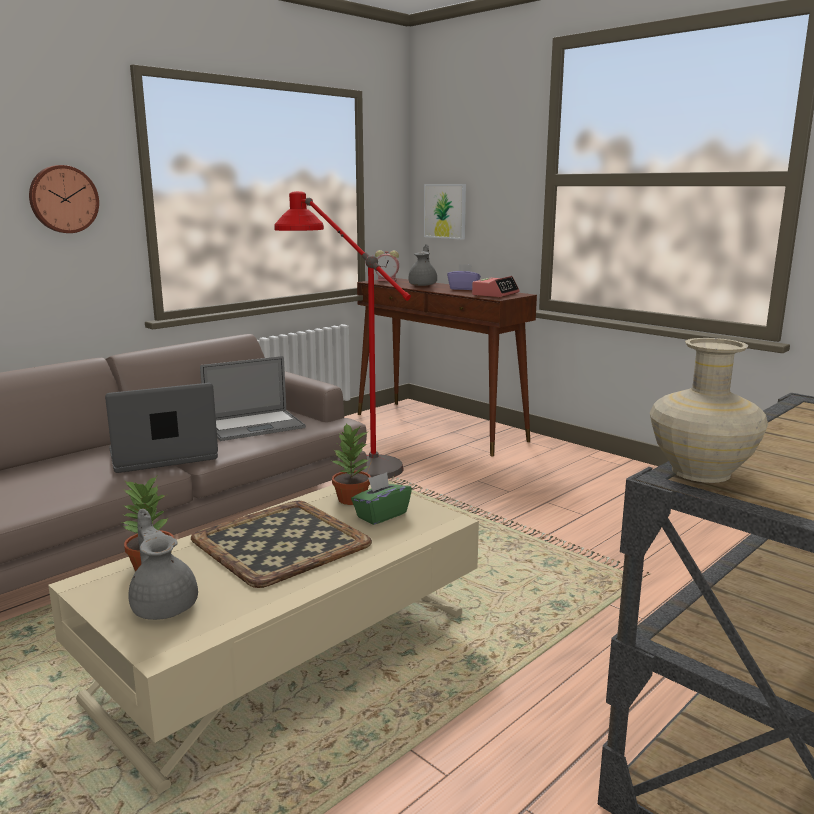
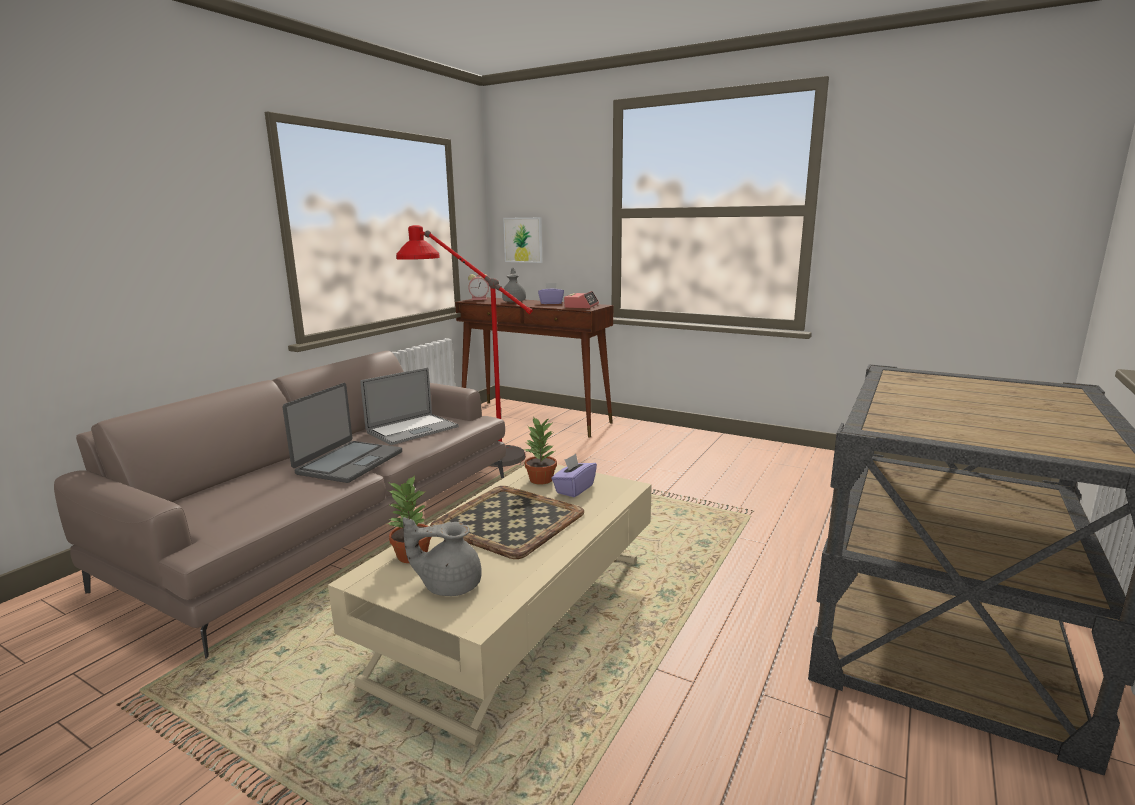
camera: 15 degrees left, 0 degrees up
wall clock [29,165,99,233] -> none
laptop [105,383,218,473] -> laptop turned 150 degrees clockwise [282,383,402,483]
grey teapot [128,509,198,620] -> grey teapot turned 45 degrees counterclockwise [403,517,482,596]
green tissue box [351,472,412,525] -> purple tissue box [551,454,597,497]
beige vase [650,338,768,483] -> none

